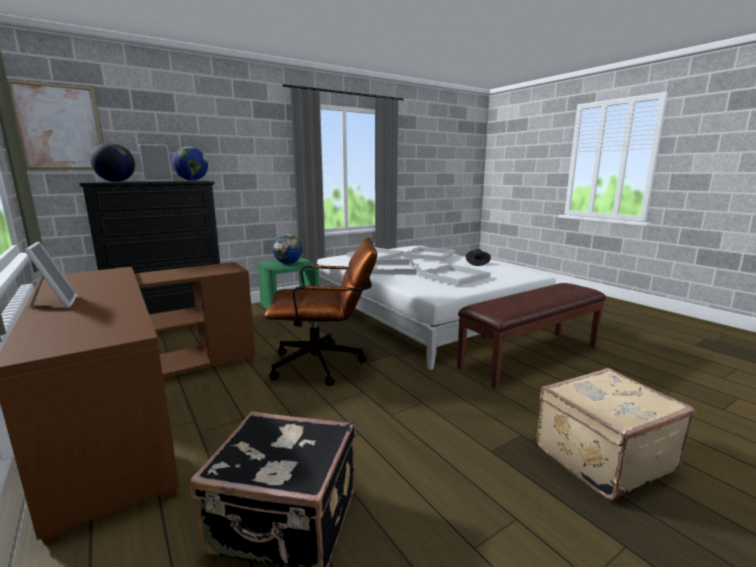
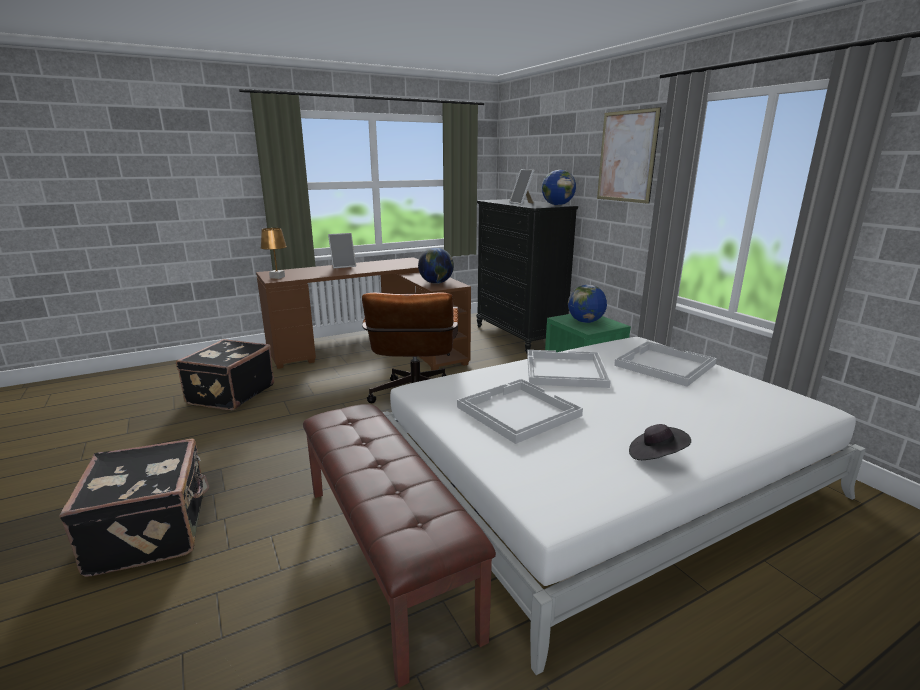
camera: 95 degrees right, 5 degrees up
picture [7,79,104,170] -> picture moved to [597,107,661,204]
globe [90,143,135,182] -> globe moved to [418,248,454,284]
white tray [403,247,456,261] -> none
beige suitcase [536,368,694,500] -> black suitcase [59,438,210,577]
none -> brown table lamp [260,228,287,279]

